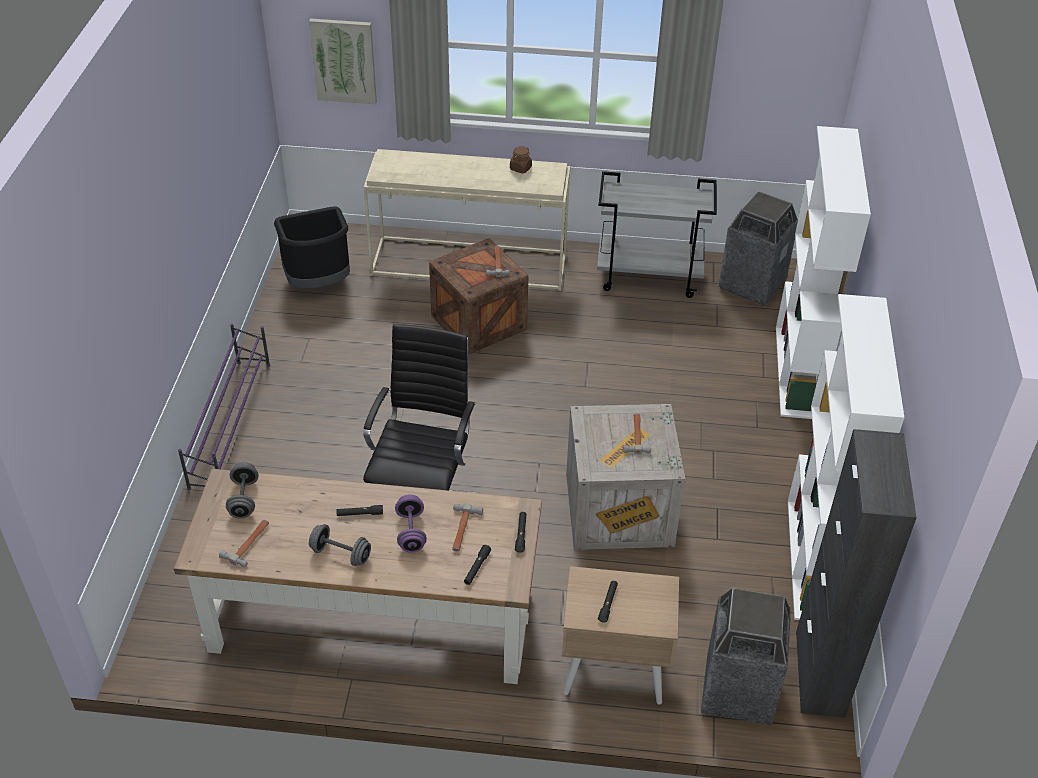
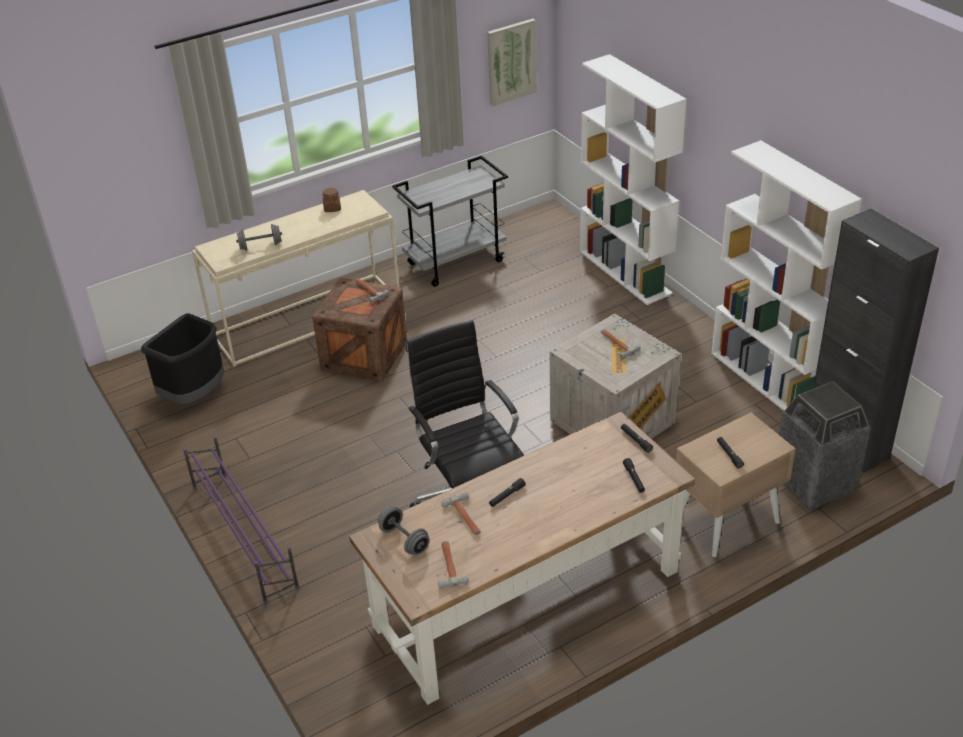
camera: 35 degrees left, 5 degrees down
picture [309,18,377,104] -> picture moved to [487,19,537,106]
grey dumbbell [309,524,371,566] -> grey dumbbell moved to [236,224,282,251]
purple dumbbell [395,495,427,553] -> none
hammer [452,503,483,551] -> hammer moved to [441,492,481,535]
trash can [719,191,798,306] -> none

